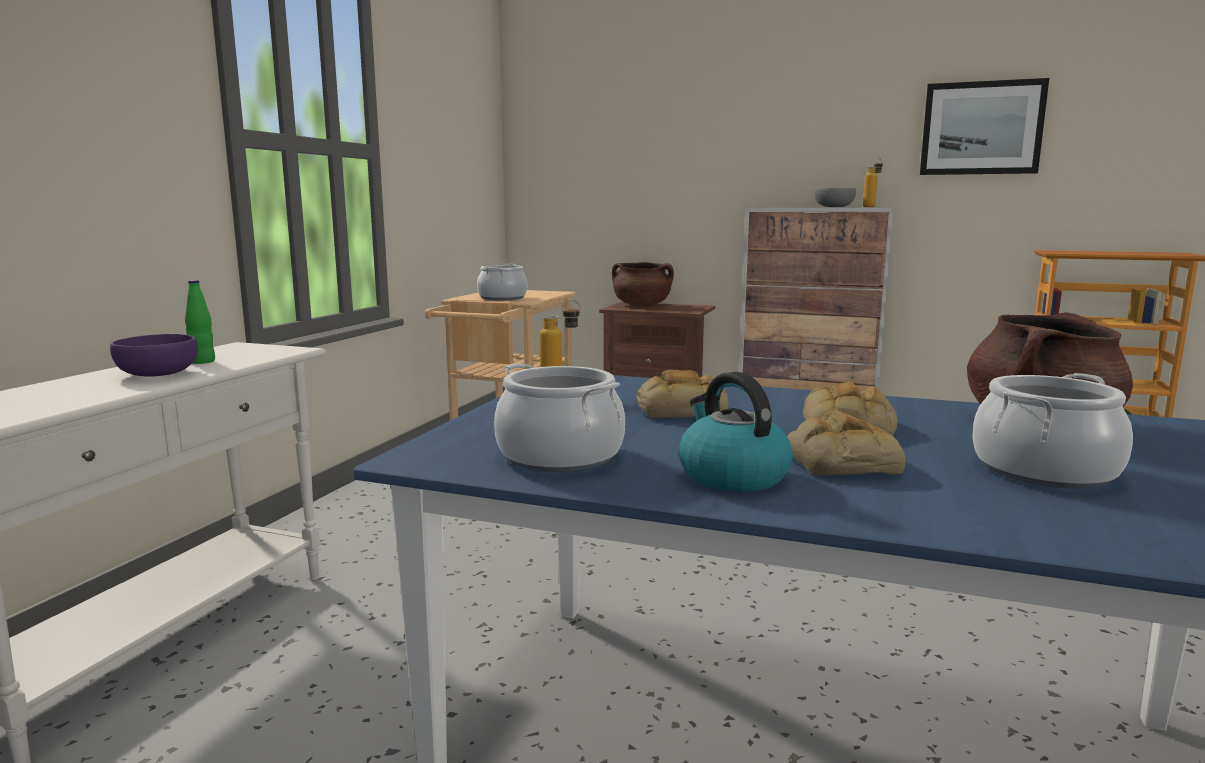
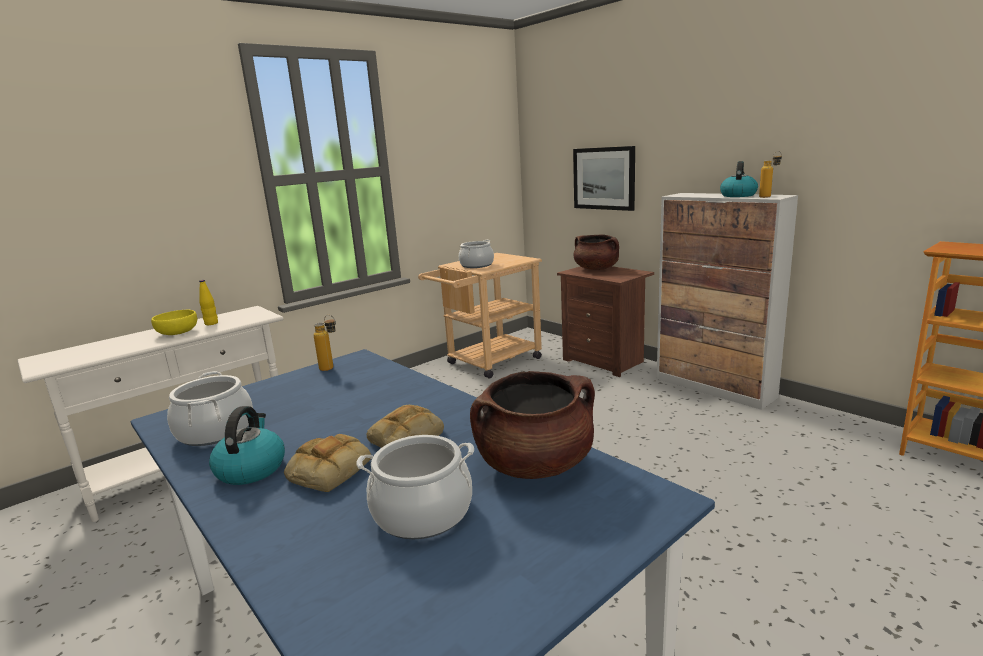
camera: 30 degrees right, 5 degrees up
purple bowl [110,334,198,376] -> yellow bowl [151,310,197,335]
green bottle [185,280,215,364] -> yellow bottle [199,280,218,325]
bread [636,370,728,418] -> none
grey bowl [814,188,856,207] -> kettle [720,161,758,197]
picture [920,78,1049,175] -> picture moved to [573,146,635,211]

